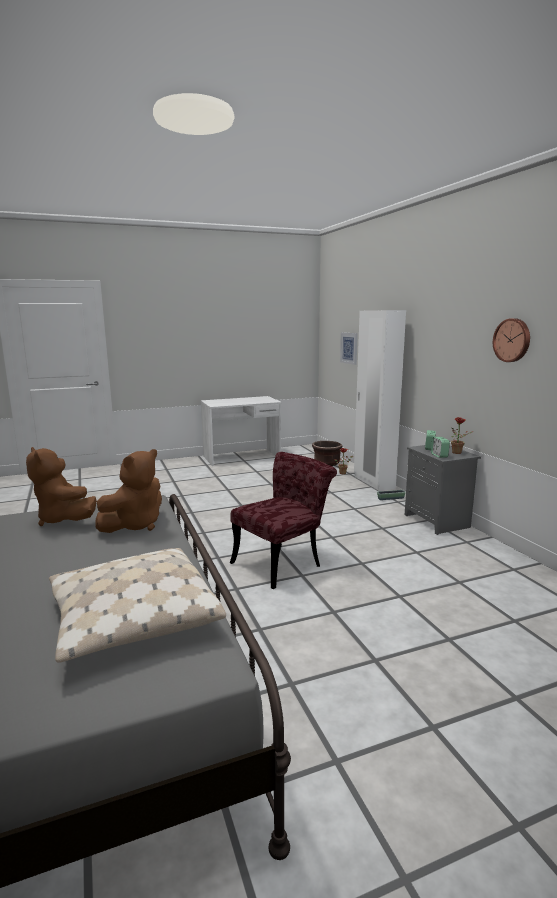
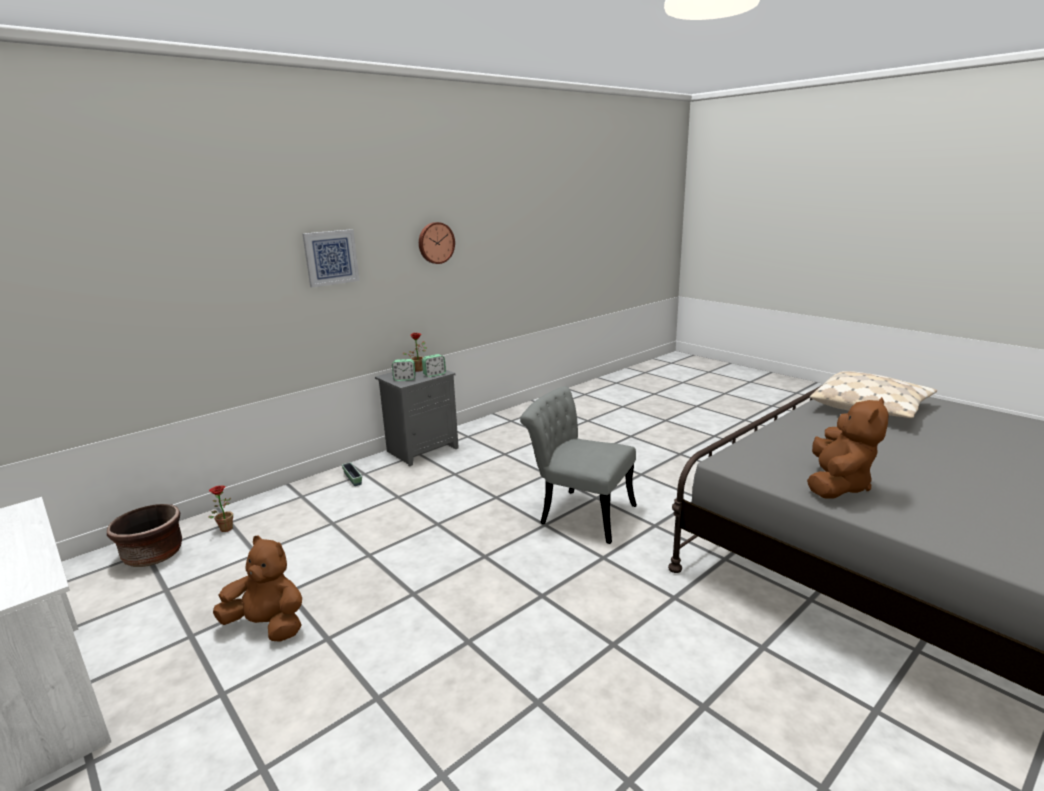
camera: 110 degrees left, 5 degrees up
brown plush toy [95,449,162,533] -> brown plush toy moved to [213,535,302,642]
red chair [230,452,337,589] -> grey chair [520,386,637,544]
picture [340,332,358,365] -> picture moved to [302,229,359,288]
white wardrobe [354,310,406,491] -> none

